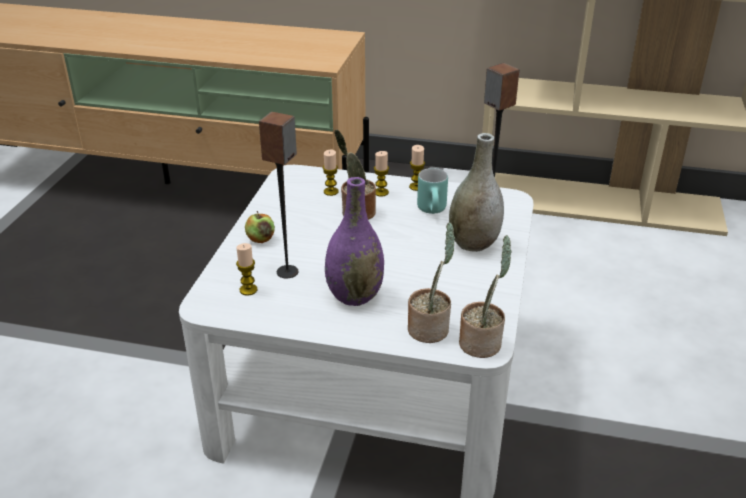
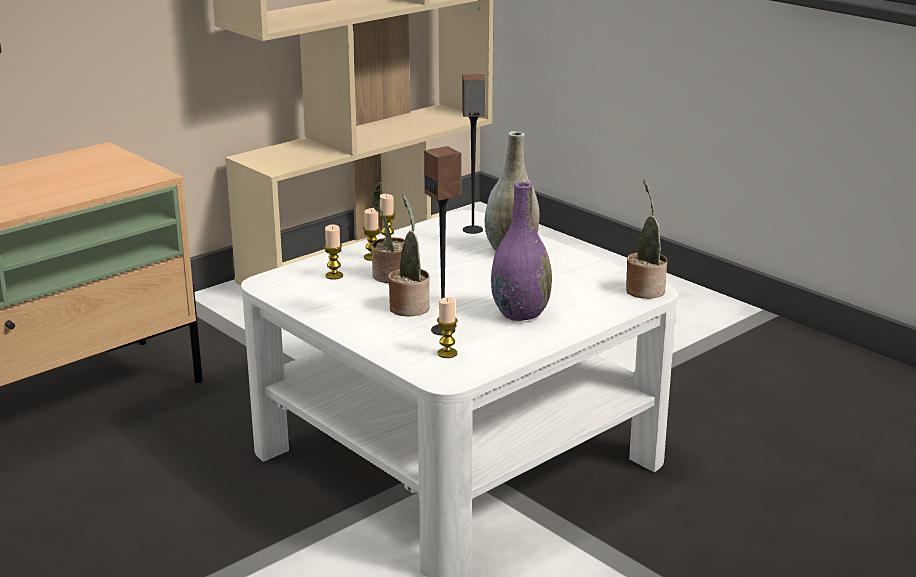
camera: 55 degrees left, 10 degrees down
apple [245,211,275,243] -> none
potted plant [408,222,455,343] -> potted plant moved to [388,194,430,317]
turquoise mug [417,168,448,214] -> none

